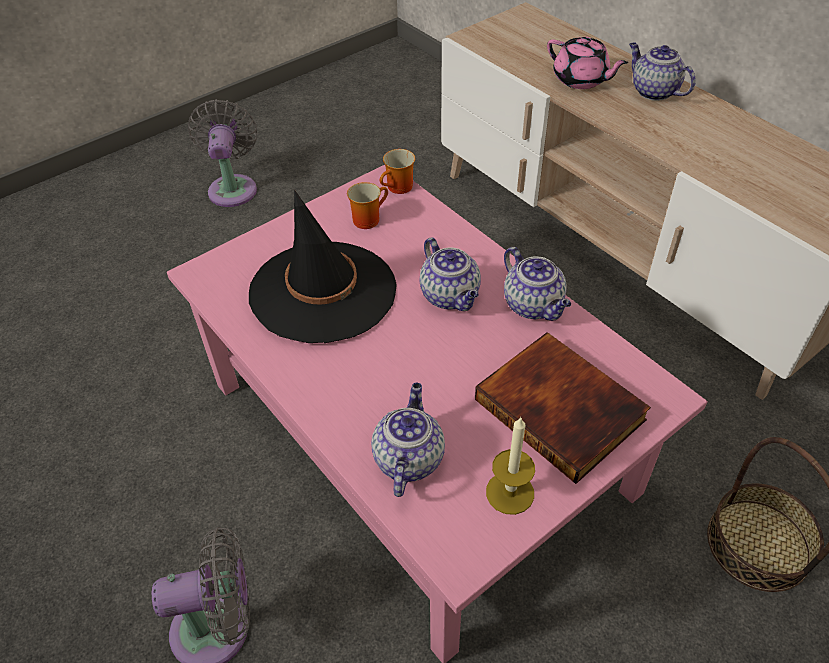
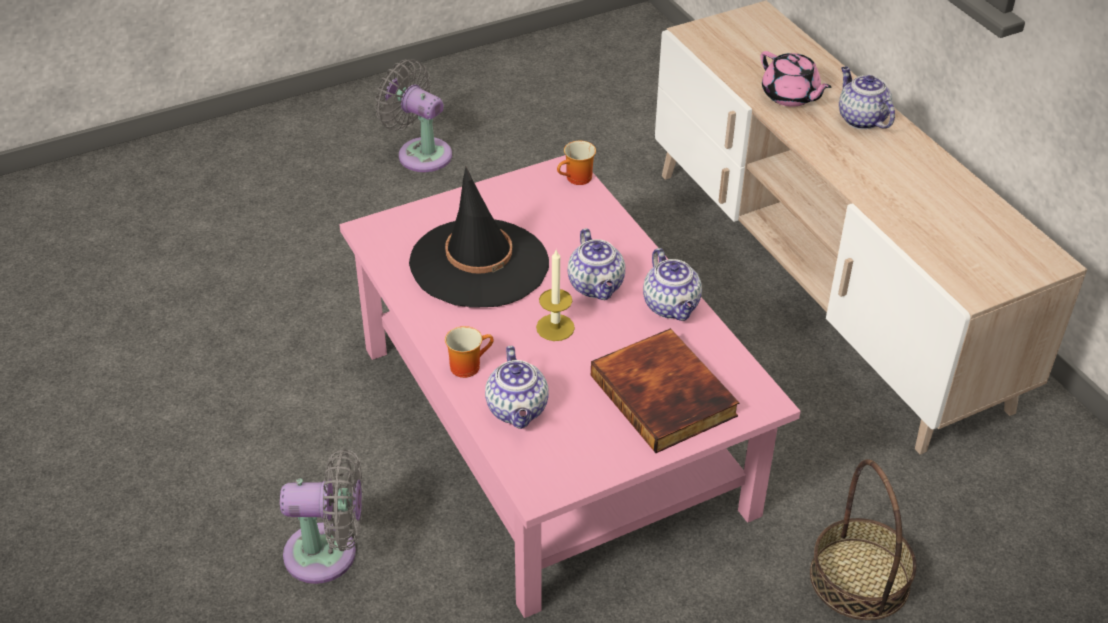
camera: 10 degrees right, 5 degrees down
grey fan [188,99,257,207] -> grey fan turned 60 degrees counterclockwise [375,59,452,172]
mug [347,182,388,229] -> mug moved to [445,326,494,378]
teapot [371,383,445,497] -> teapot turned 150 degrees clockwise [485,346,549,429]
candle [486,417,535,515] -> candle moved to [536,250,575,341]

